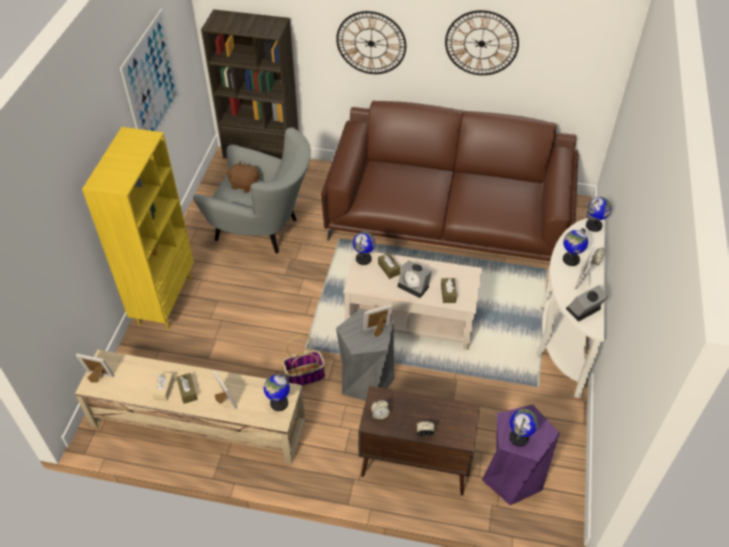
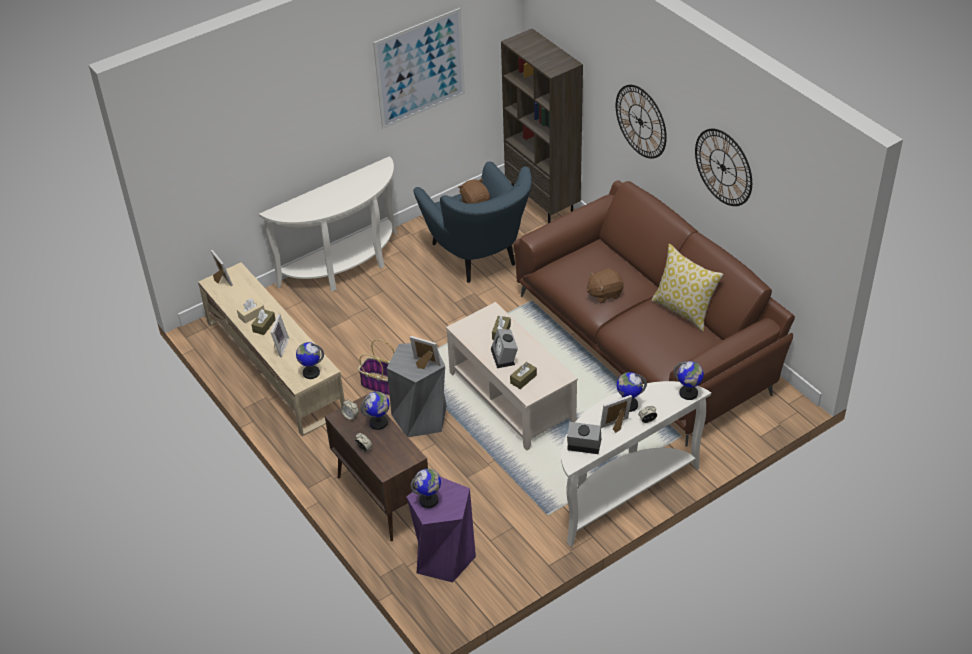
camera: 45 degrees right, 5 degrees down
yellow bookcase [82,127,194,330] -> white console table [259,156,397,291]
grey armchair [193,127,311,254] -> blue armchair [413,161,532,283]
globe [353,232,375,265] -> globe moved to [360,391,390,430]
none -> brown plush toy [586,268,624,303]
none -> pillow [651,244,723,332]

